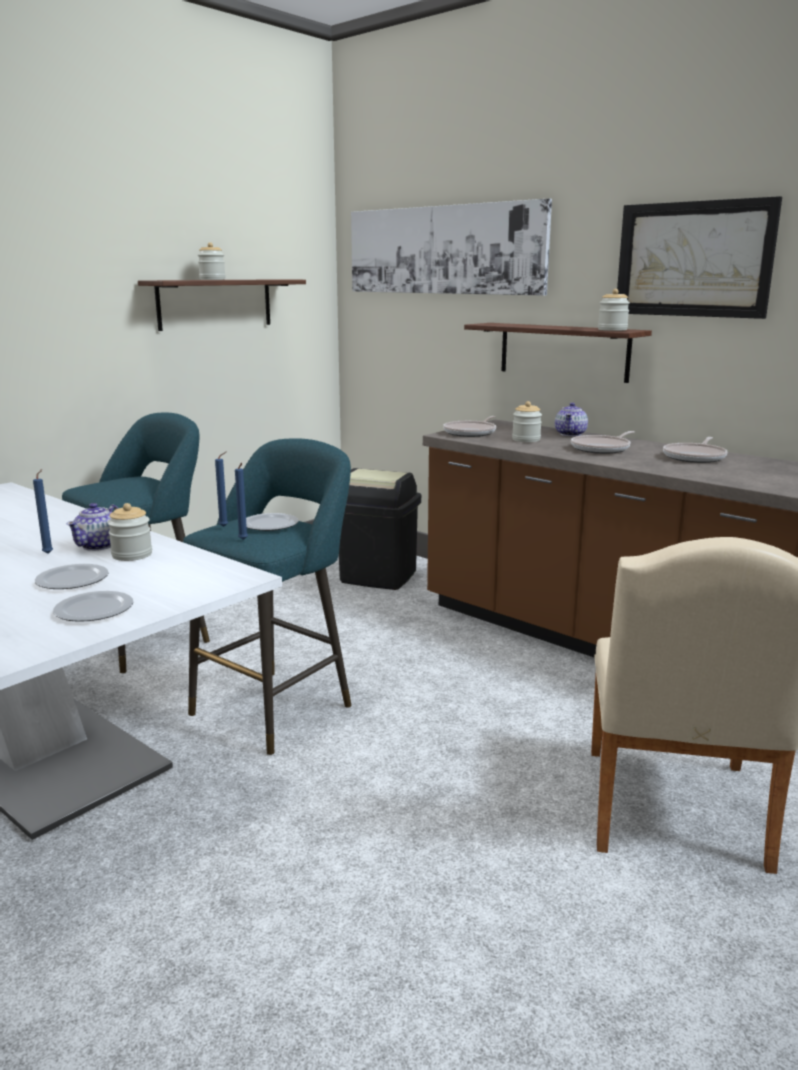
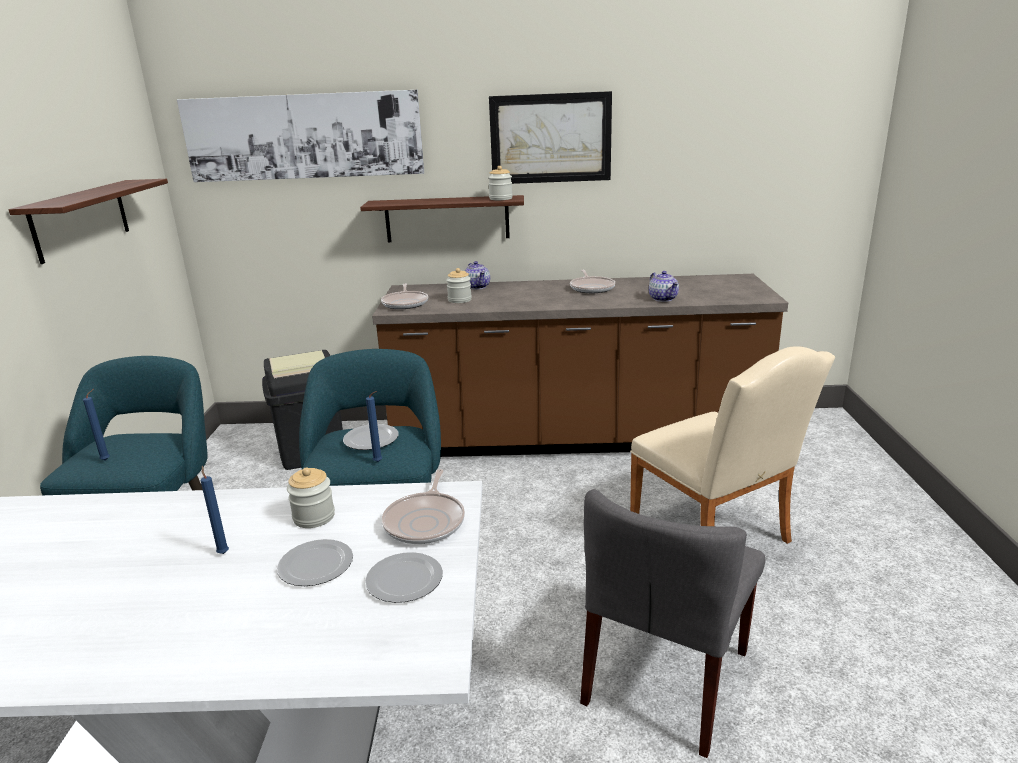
camera: 40 degrees left, 5 degrees up
teapot [67,503,118,551] -> teapot moved to [649,271,679,302]
jar [198,242,226,280] -> none
blue candle [215,451,228,527] -> blue candle moved to [83,389,110,461]
frying pan [571,431,635,454] -> frying pan moved to [382,469,465,544]
none -> grey chair [580,489,765,758]

